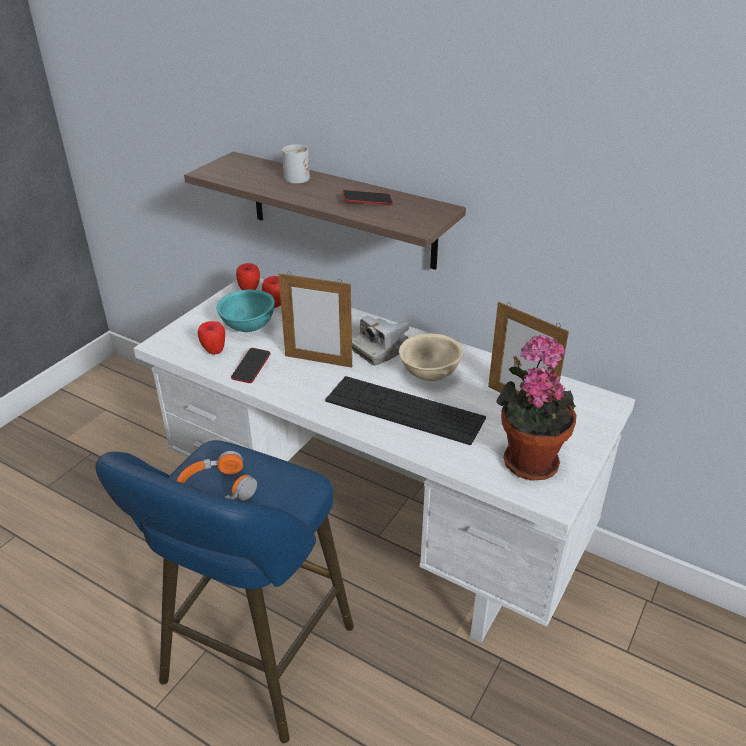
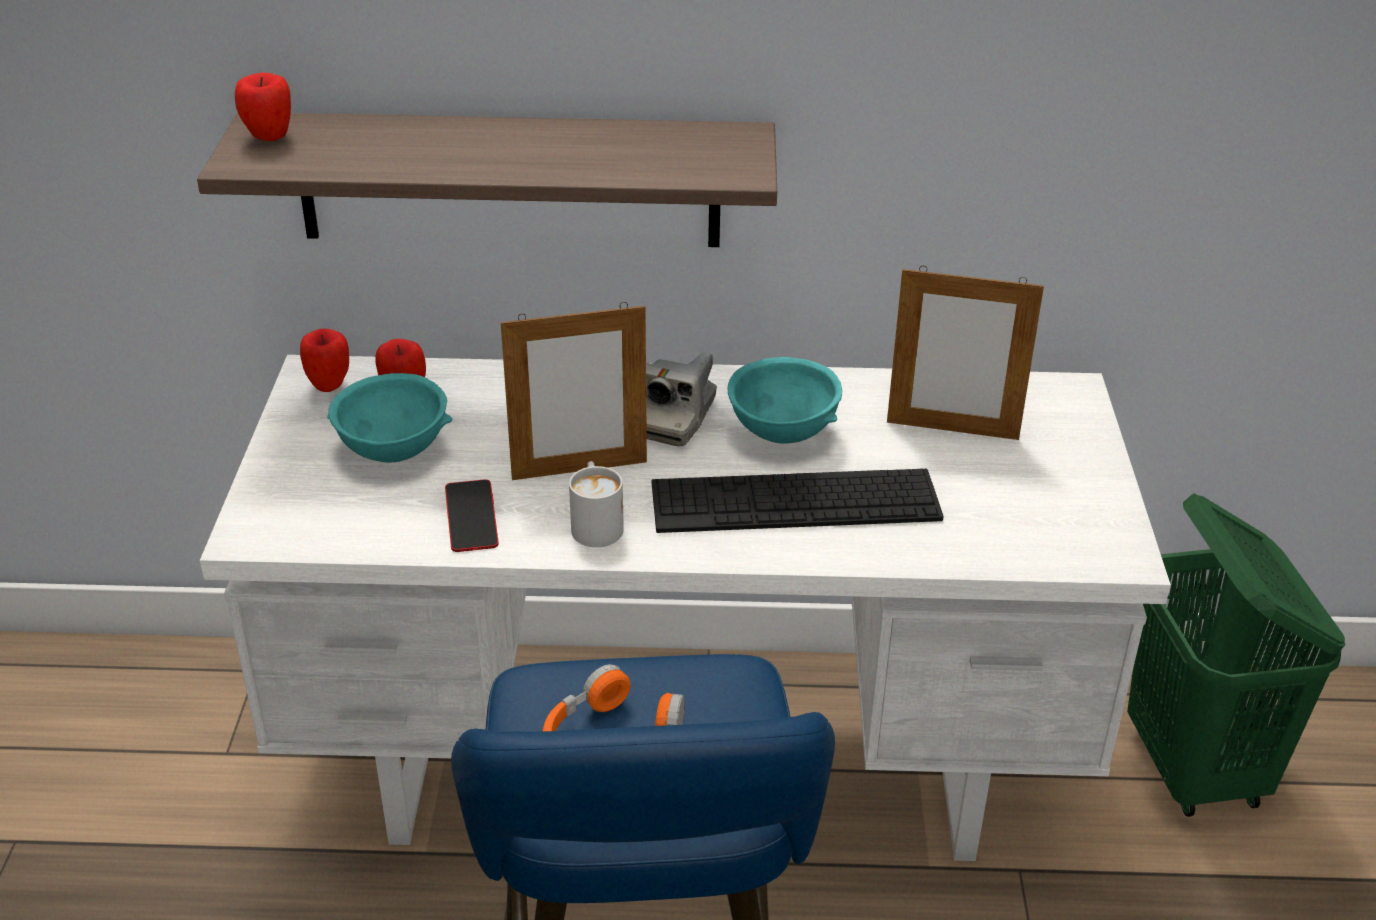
camera: 30 degrees left, 0 degrees up
apple [198,321,225,355] -> apple moved to [235,73,291,141]
white mug [282,145,310,184] -> white mug moved to [569,461,624,547]
phone [342,190,393,205] -> none
beige bowl [399,333,463,381] -> turquoise bowl [728,357,842,443]
potted plant [496,335,576,481] -> none
none -> green laundry basket [1127,493,1346,817]

